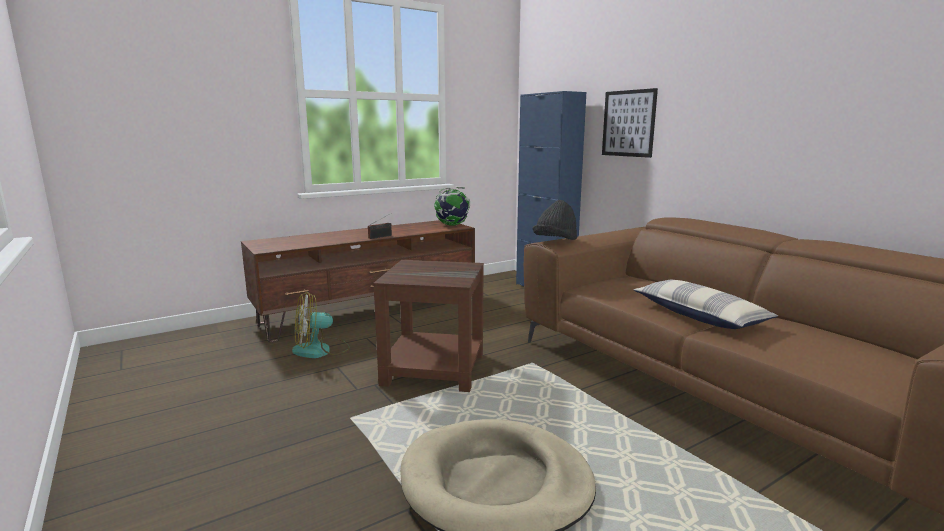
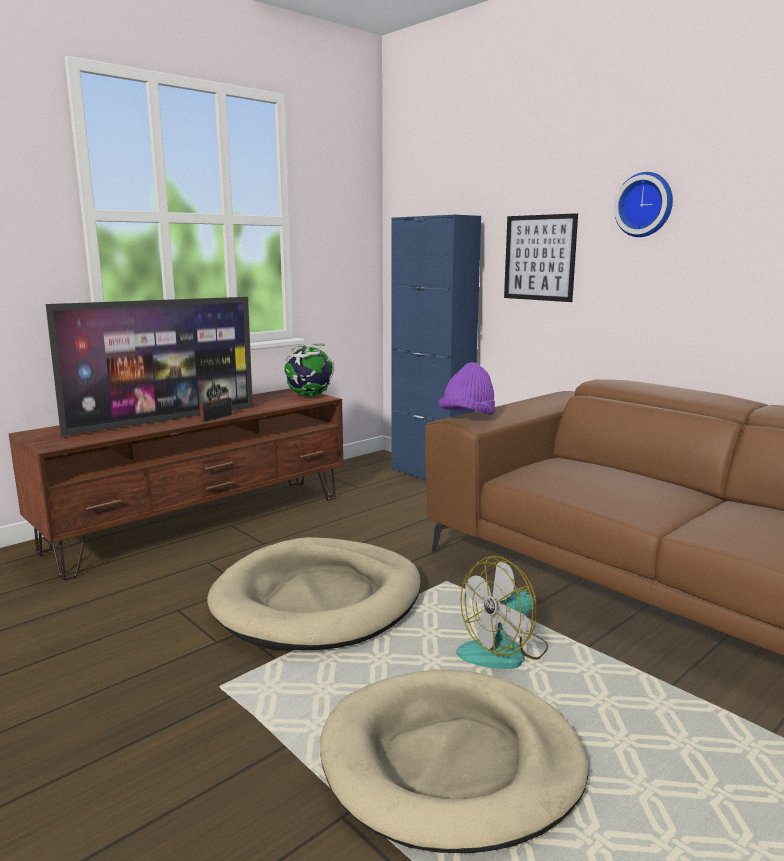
camera: 10 degrees left, 0 degrees up
fan [292,292,350,358] -> fan moved to [456,556,548,669]
brown side table [373,260,484,392] -> beige dog bed [207,537,421,650]
black hat [533,200,577,240] -> purple hat [438,362,495,415]
pillow [634,280,778,329] -> none
none -> television [46,297,253,436]
none -> wall clock [614,172,673,237]

